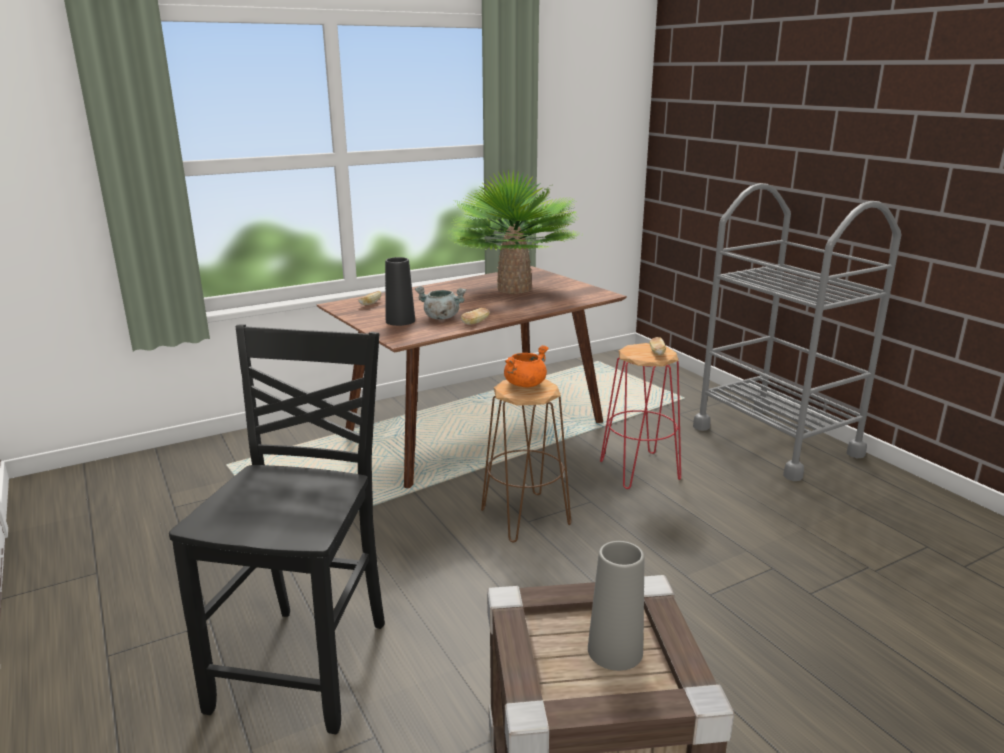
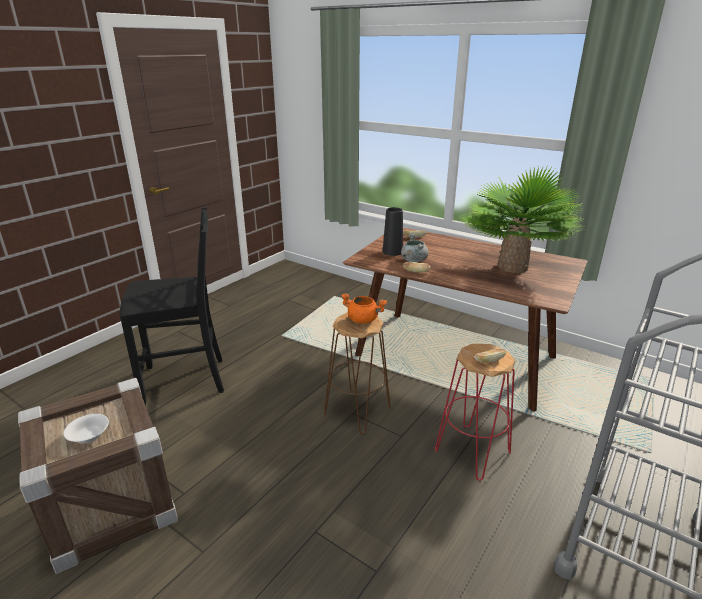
camera: 65 degrees right, 5 degrees up
grey vase [588,541,644,671] -> white bowl [64,414,109,443]

